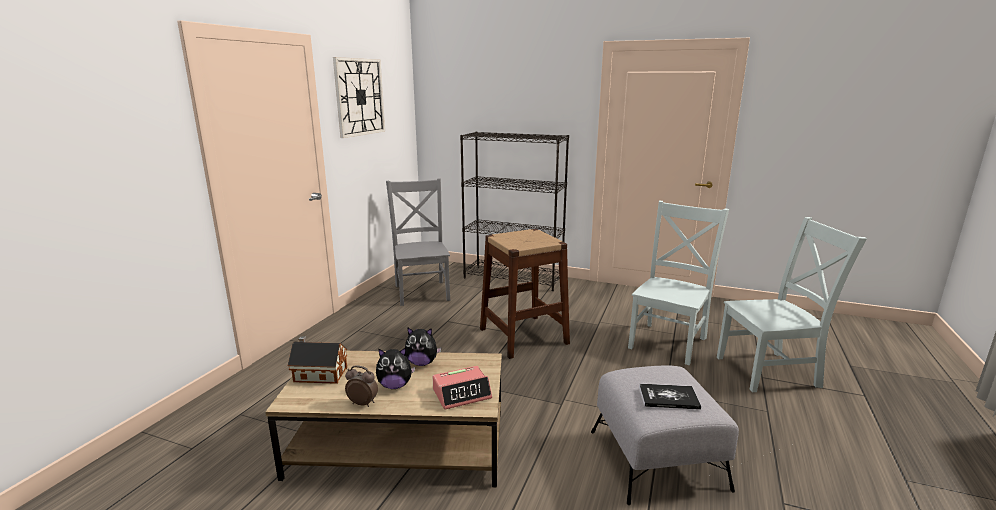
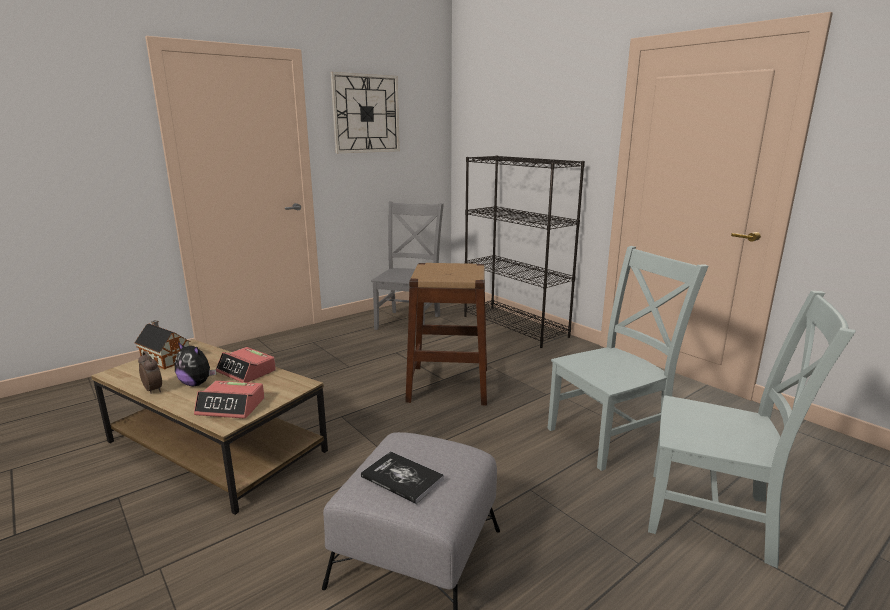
camera: 30 degrees right, 0 degrees up
plush toy [405,327,442,366] -> alarm clock [216,347,276,382]

